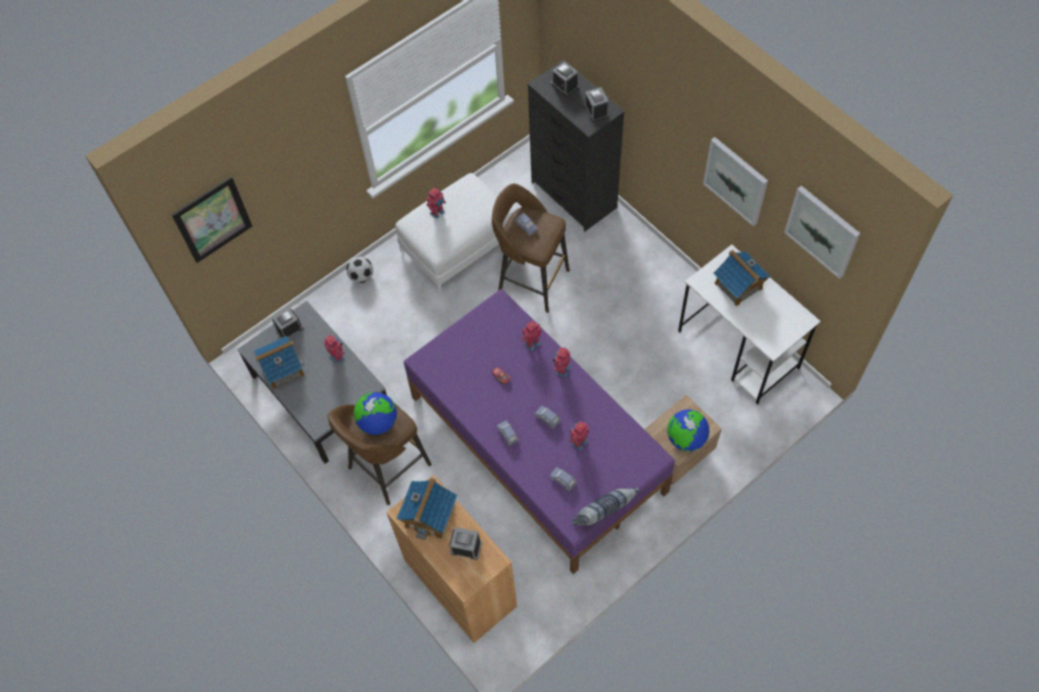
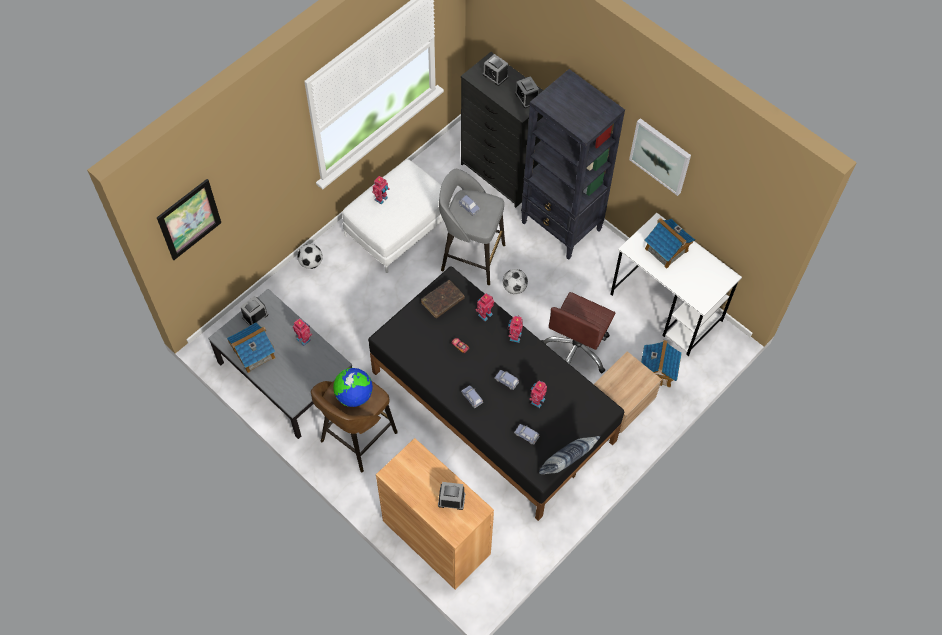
camera: 10 degrees left, 0 degrees up
toy house [397,478,457,540] -> toy house moved to [641,340,682,388]
purple bed [404,289,675,574] -> black bed [368,266,624,521]
brown stool [492,183,570,313] -> grey stool [439,169,505,285]
globe [667,409,709,451] -> none
picture [784,186,860,279] -> none
none -> brown book [421,280,465,318]
none -> football [503,269,528,294]
none -> black bookcase [521,69,625,260]
none -> brown office chair [541,292,616,373]

